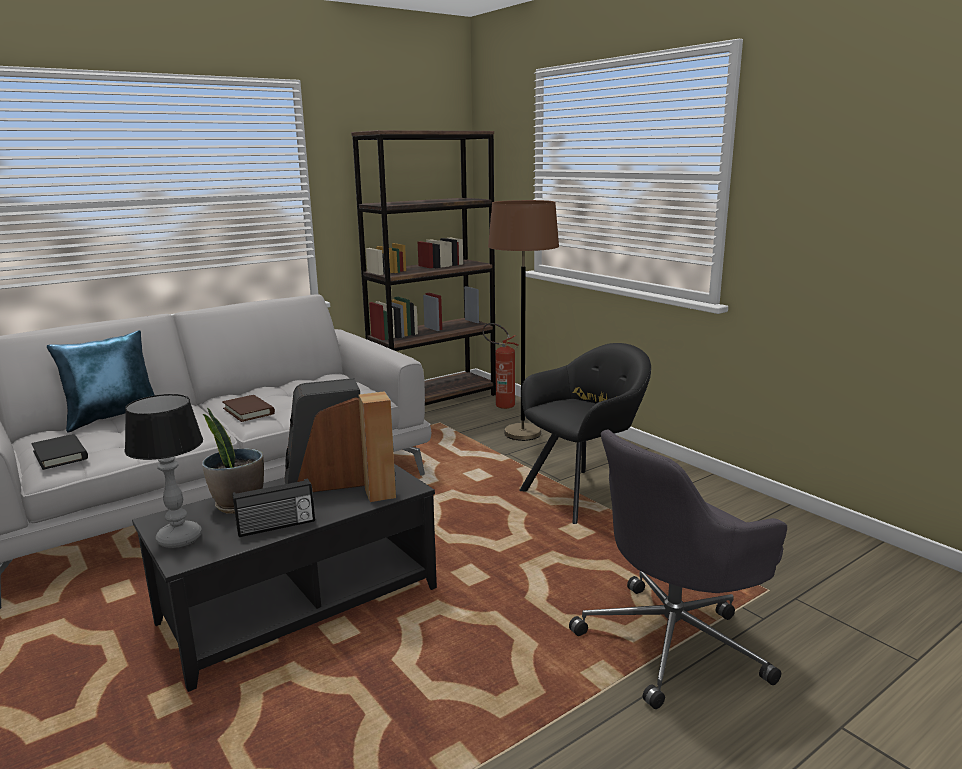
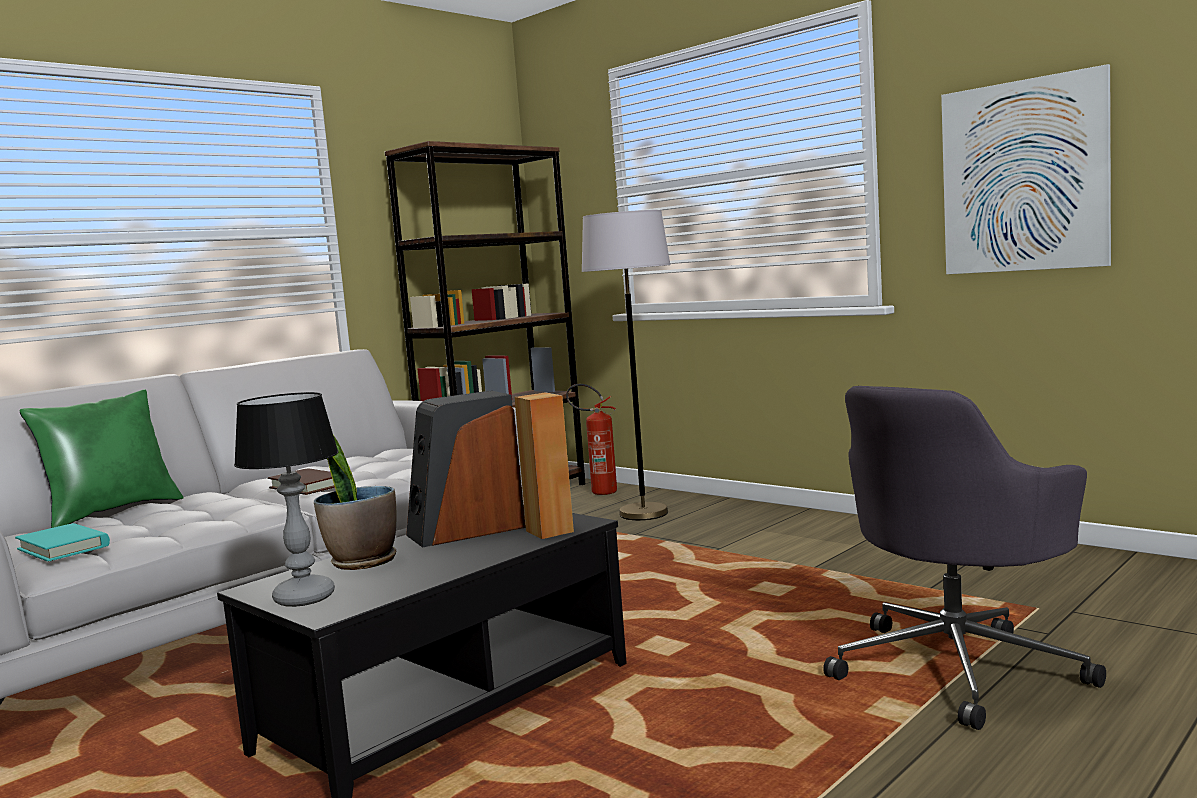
camera: 10 degrees left, 10 degrees down
black book [32,434,88,470] -> turquoise book [15,523,110,562]
blue pillow [47,330,155,432] -> green pillow [19,389,183,528]
radio [232,479,315,537] -> none
brown floor lamp [488,200,559,441] -> grey floor lamp [582,210,670,520]
black armchair [519,343,651,524] -> none
none -> picture [941,64,1111,274]

